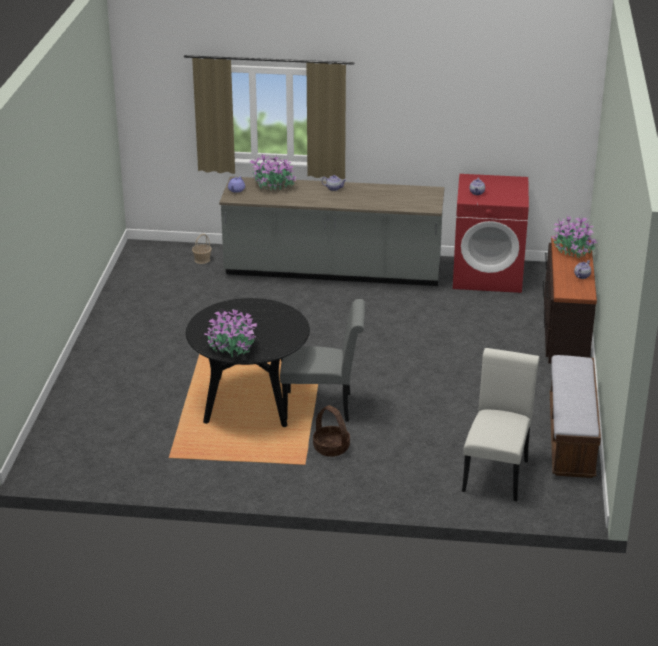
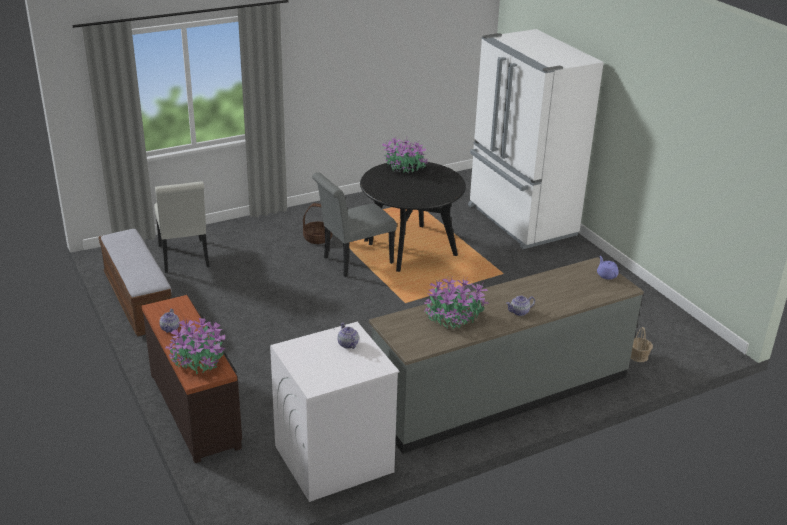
camera: 145 degrees right, 0 degrees up
potted plant [250,154,297,191] -> potted plant moved to [423,275,489,329]
red washing machine [453,174,529,293] -> white washing machine [270,322,399,502]
none -> white fridge [468,29,604,249]

